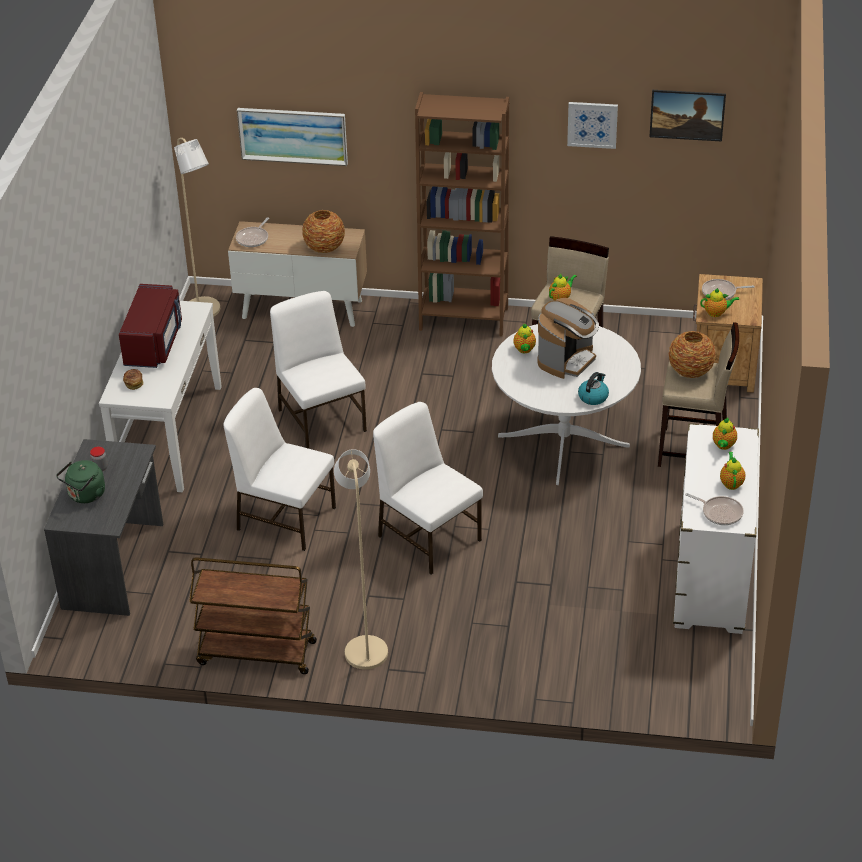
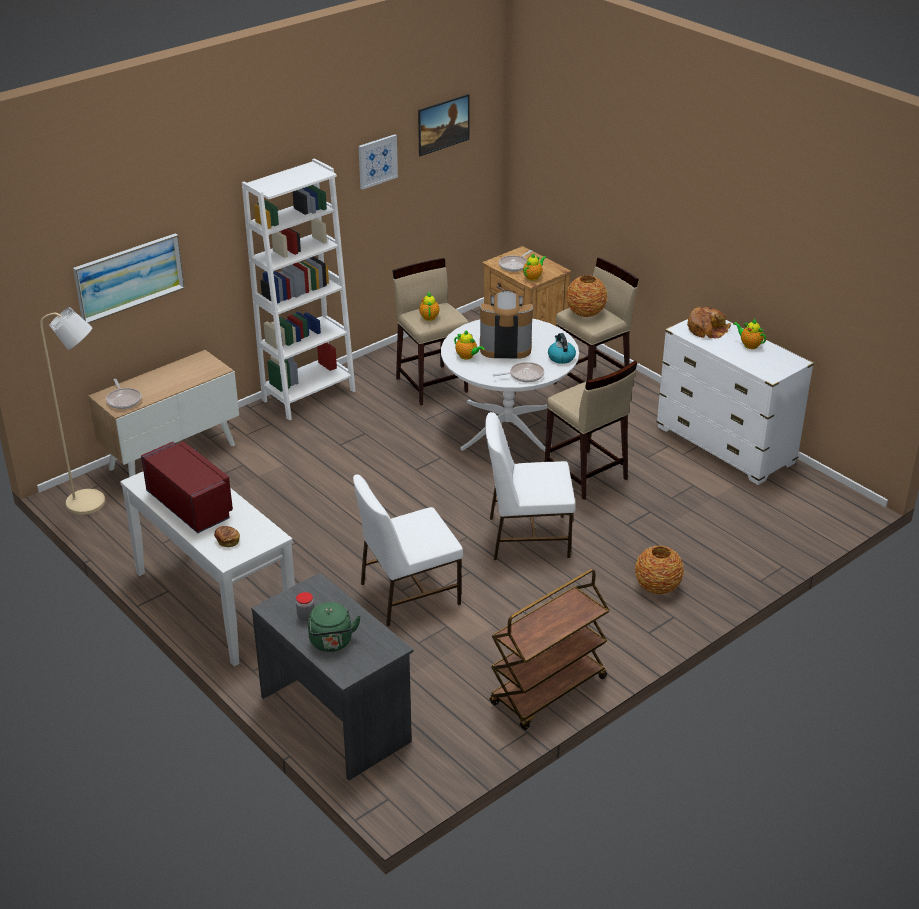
camera: 50 degrees left, 5 degrees down
white chair [270,291,367,449] -> none
vase [302,210,345,253] -> vase moved to [635,546,684,595]
beige floor lamp [334,449,388,670] -> none
brown bookcase [415,92,509,336] -> white bookcase [242,158,356,420]
coffee machine [538,298,599,379] -> coffee machine turned 75 degrees counterclockwise [480,290,533,358]
frying pan [685,493,744,525] -> frying pan moved to [492,362,544,382]
teapot [713,418,737,450] -> bread [687,307,731,338]
none -> beige stool [545,361,637,500]

